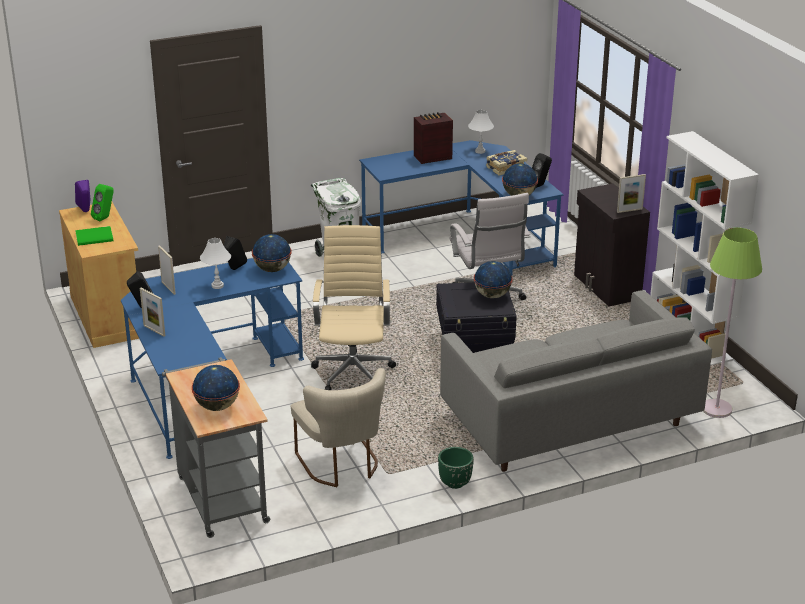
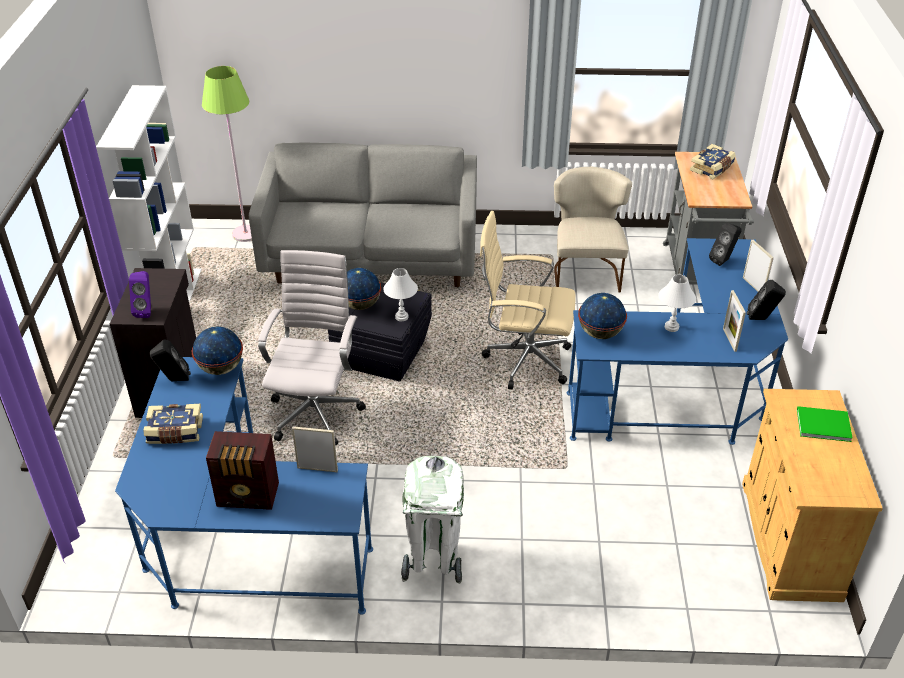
camera: 155 degrees left, 10 degrees up
purple speaker [75,180,90,212] -> purple speaker moved to [129,271,151,318]
green speaker [91,184,114,221] -> none
globe [192,365,240,411] -> book [690,144,736,179]
black speaker [224,236,247,270] -> black speaker moved to [709,223,741,266]
beige office chair [311,225,396,390] -> beige office chair turned 75 degrees clockwise [480,211,576,389]
green planter [438,447,474,489] -> none
white table lamp [468,110,494,154] -> white table lamp moved to [383,268,418,321]
picture frame [617,174,646,213] -> picture frame moved to [292,426,338,472]

